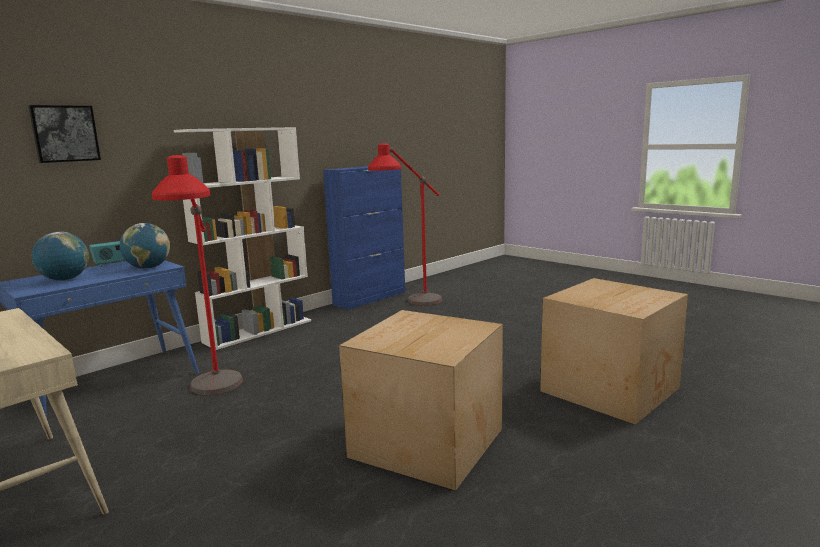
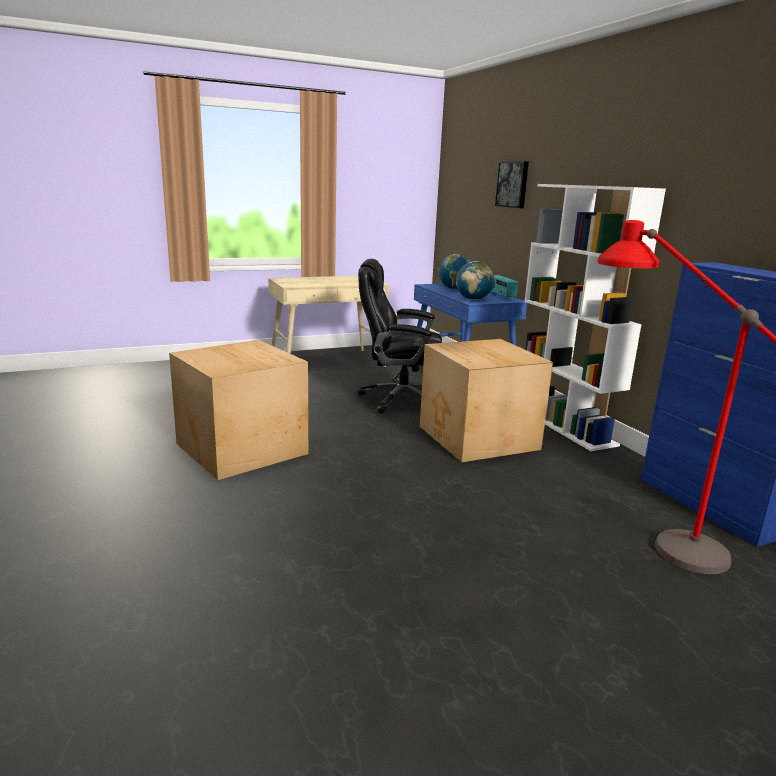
camera: 110 degrees right, 5 degrees up
red floor lamp [152,155,243,395] -> black office chair [358,259,442,413]
cardboard box [540,278,688,425] -> cardboard box moved to [420,339,553,462]

